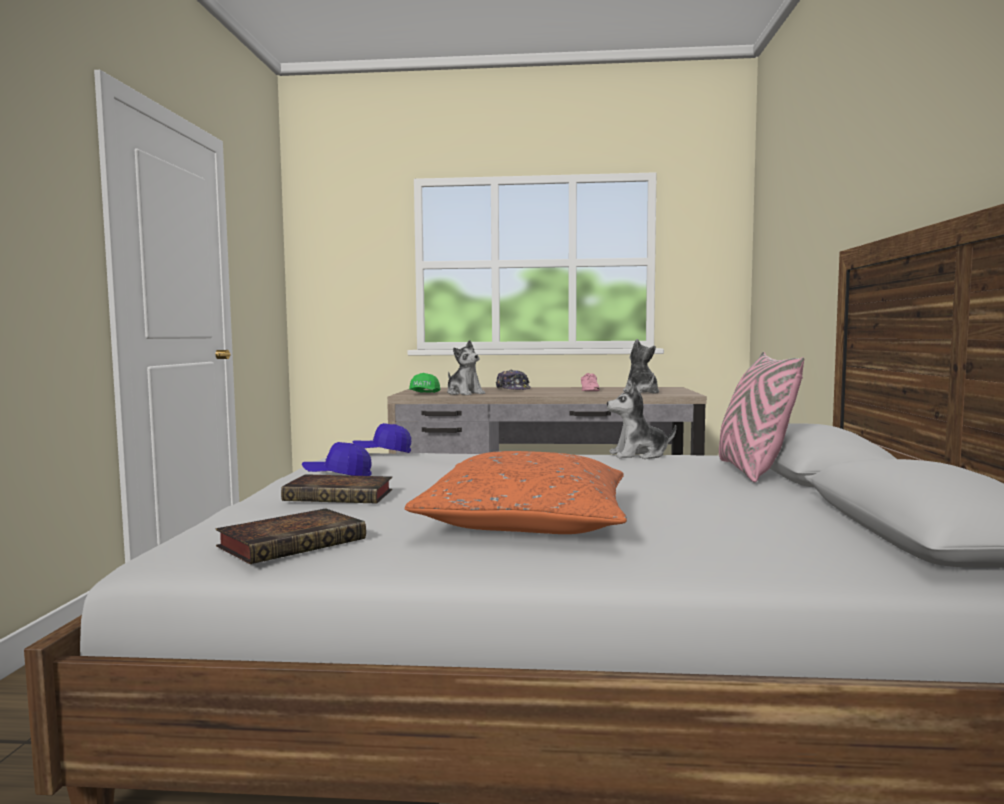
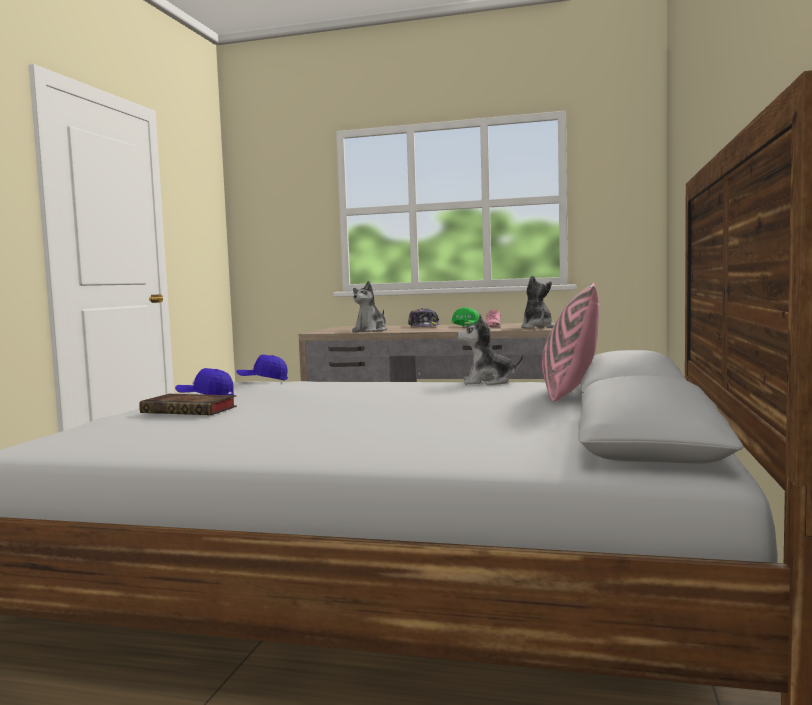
camera: 10 degrees right, 0 degrees up
book [216,509,366,564] -> none
orange pillow [405,451,627,534] -> none
green cap [408,373,440,393] -> green cap moved to [451,307,479,326]
plush toy [447,340,485,395] -> plush toy turned 60 degrees clockwise [352,281,387,332]

